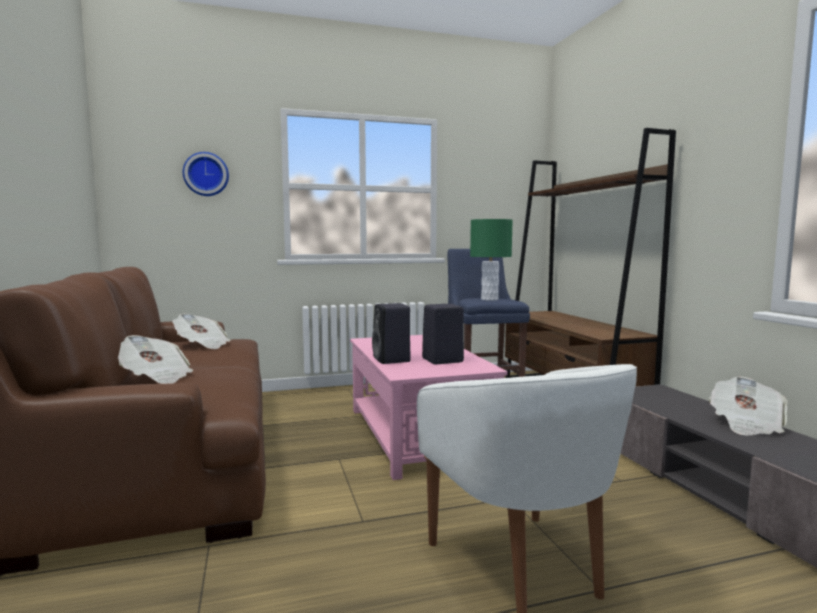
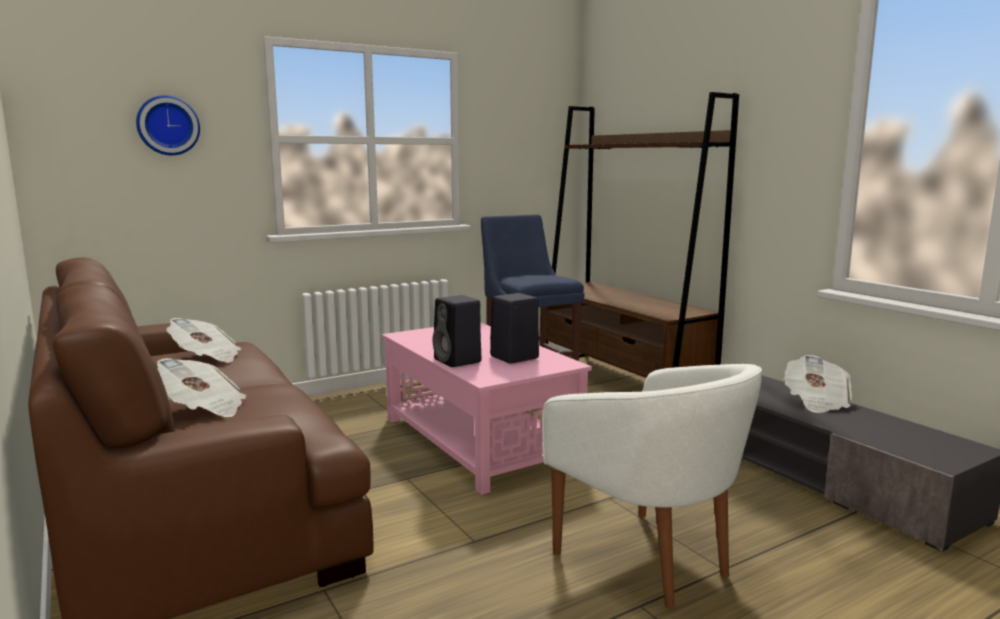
camera: 15 degrees left, 5 degrees up
green table lamp [470,219,513,301] -> none

